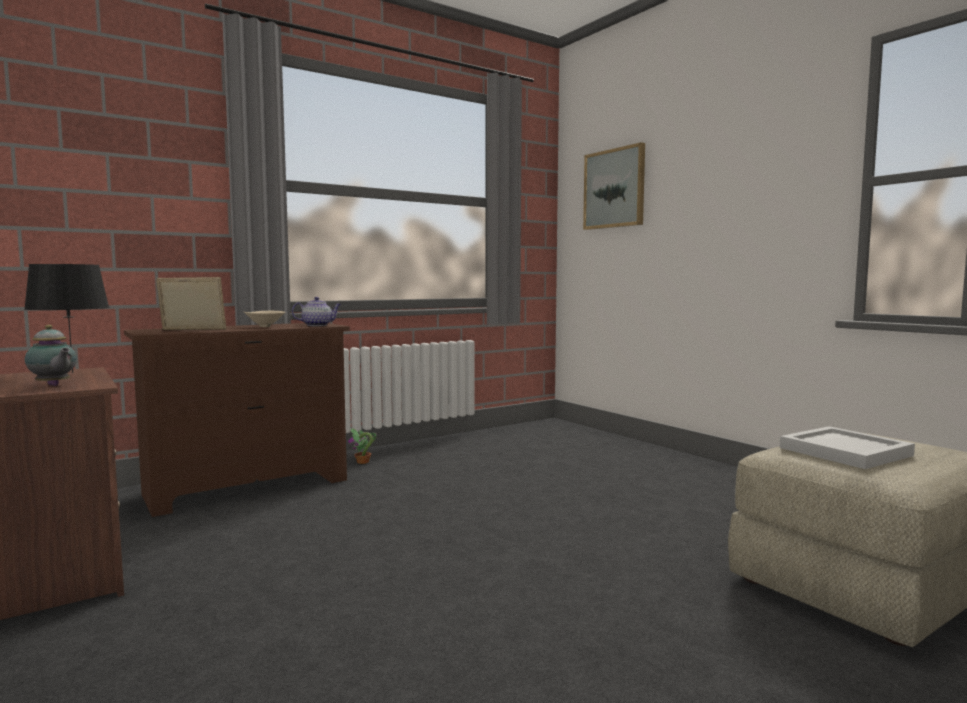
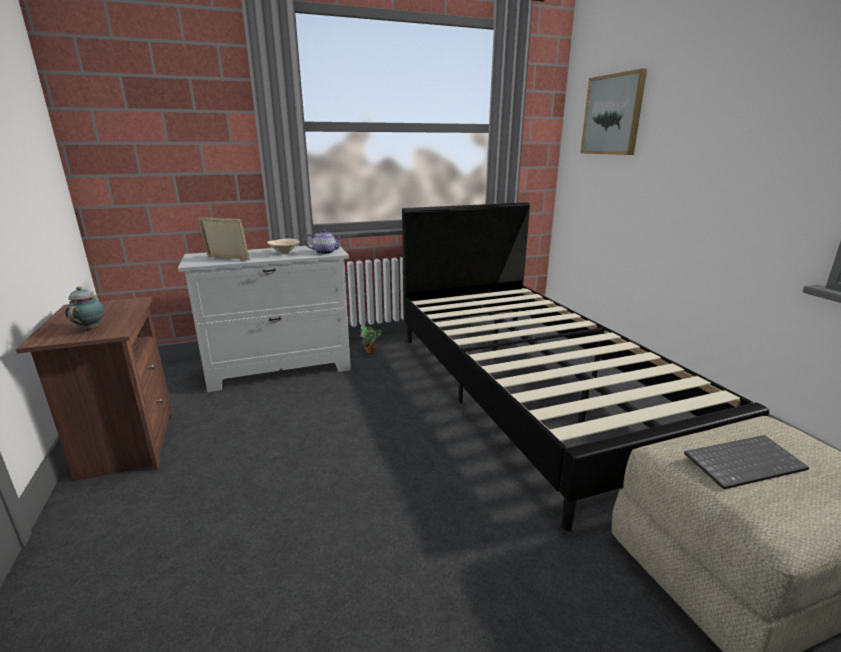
camera: 15 degrees right, 15 degrees up
black table lamp [24,264,110,373] -> none
teapot [25,325,77,386] -> teapot turned 150 degrees counterclockwise [65,286,105,331]
brown dresser [124,323,350,517] -> white dresser [178,245,351,392]
white tray [780,426,915,469] -> keyboard [684,435,809,490]
none -> black bed [402,202,769,531]

